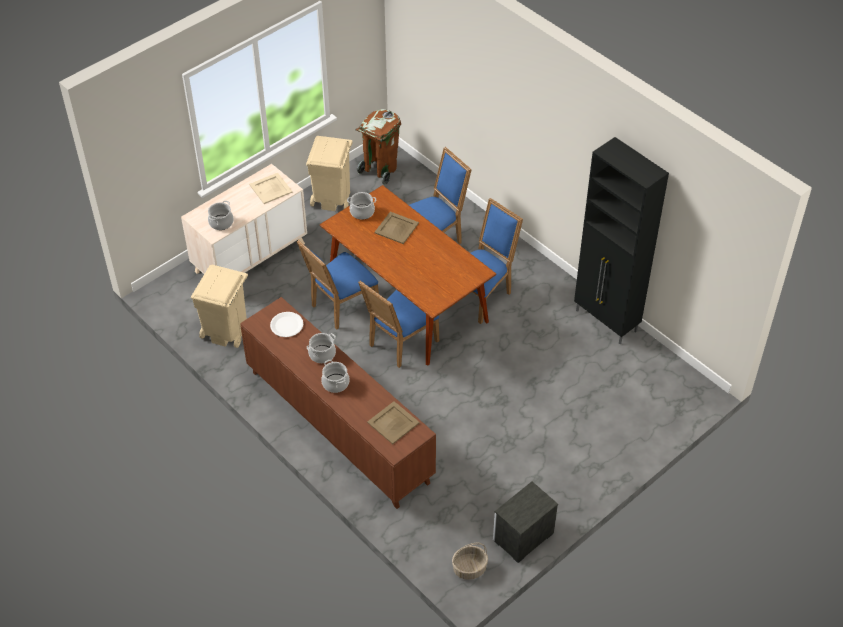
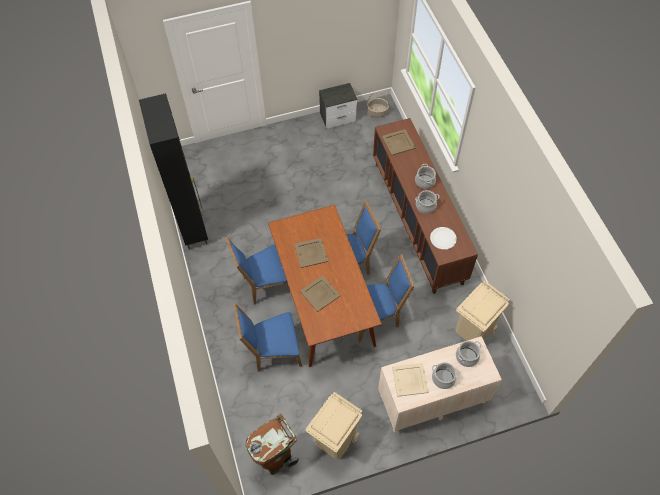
camera: 155 degrees left, 10 degrees up
cooking pot [347,192,376,220] -> cooking pot moved to [432,362,460,389]
none -> beige tray [294,238,328,268]

